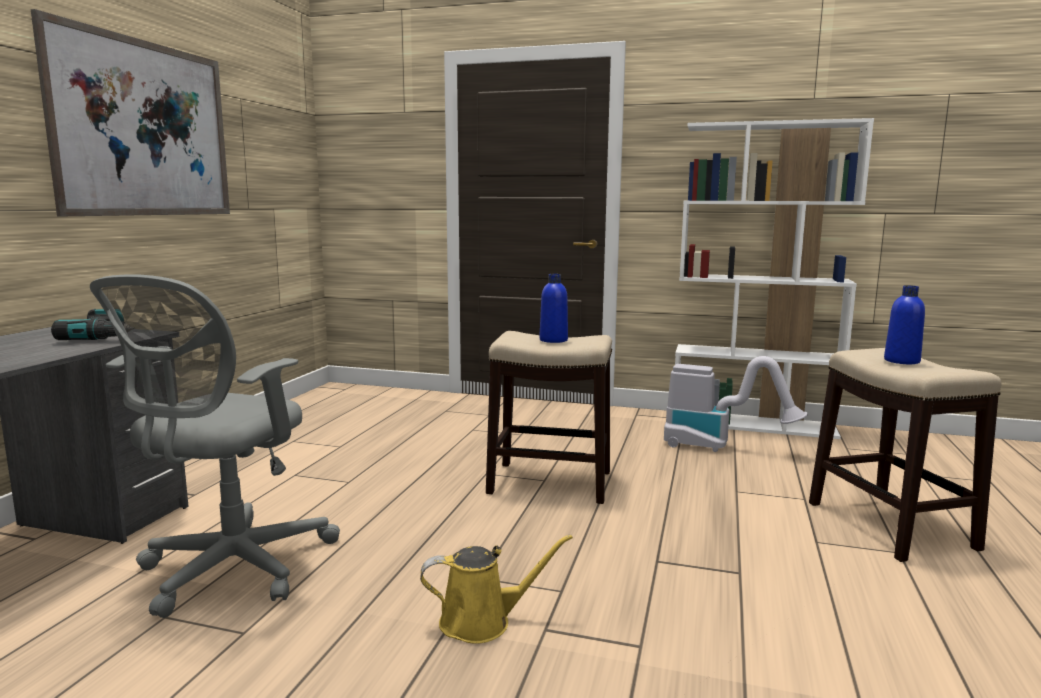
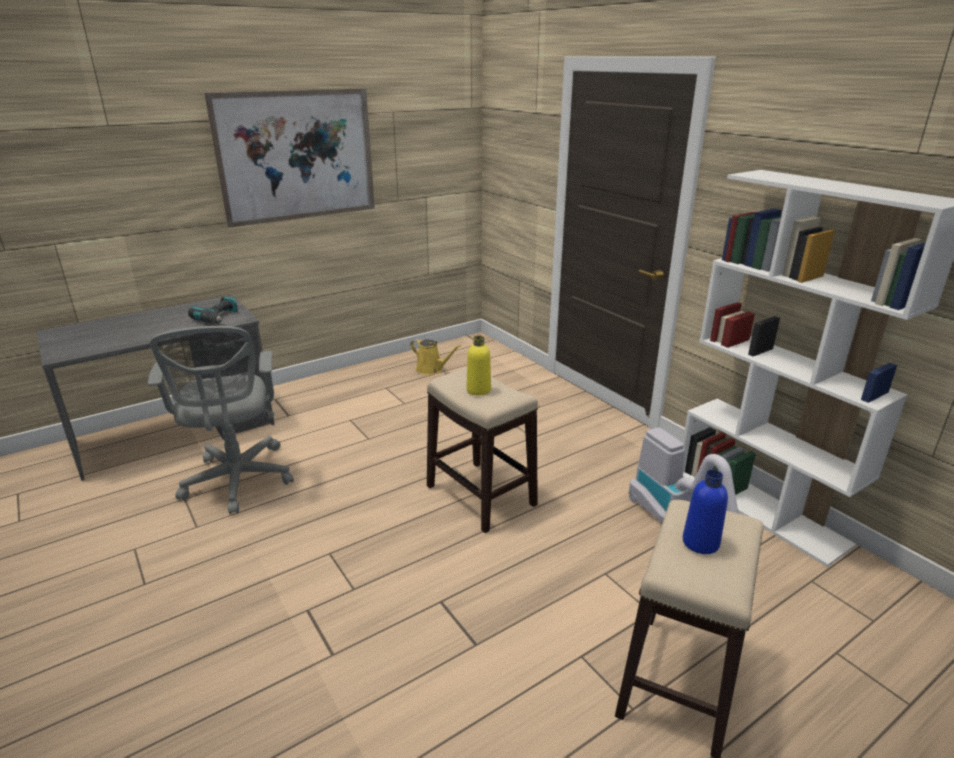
camera: 40 degrees right, 15 degrees up
grey office chair [90,274,340,618] -> grey office chair turned 75 degrees counterclockwise [148,326,294,514]
yellow watering can [420,534,573,644] -> yellow watering can moved to [410,339,462,375]
blue bottle [540,274,568,343] -> yellow bottle [466,336,491,395]

